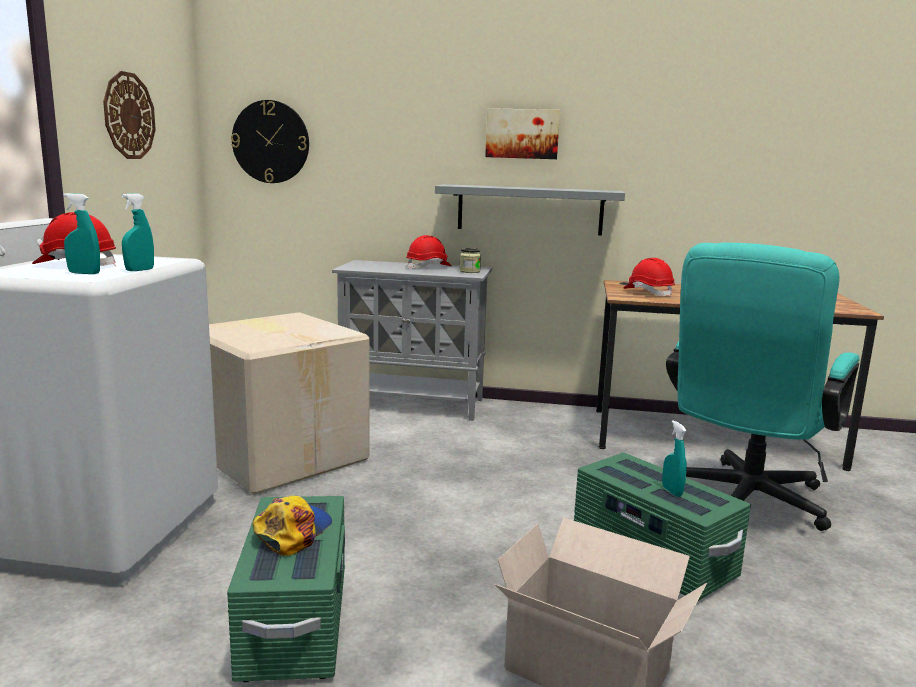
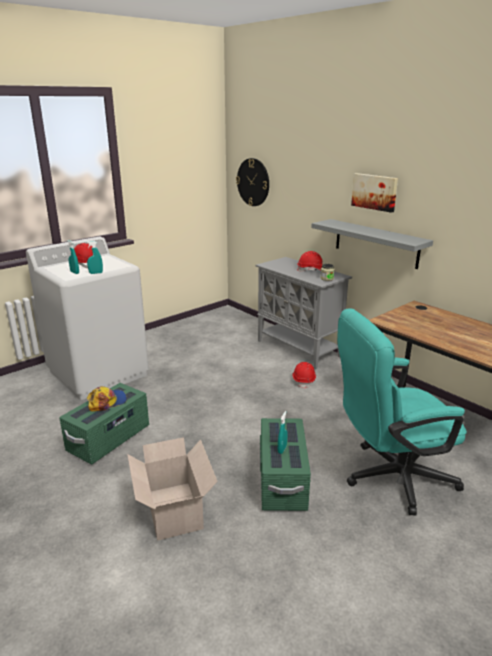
camera: 40 degrees right, 10 degrees up
wall clock [103,71,156,159] -> none
cardboard box [209,312,370,495] -> none
red hard hat [624,258,675,297] -> red hard hat moved to [293,362,316,389]

